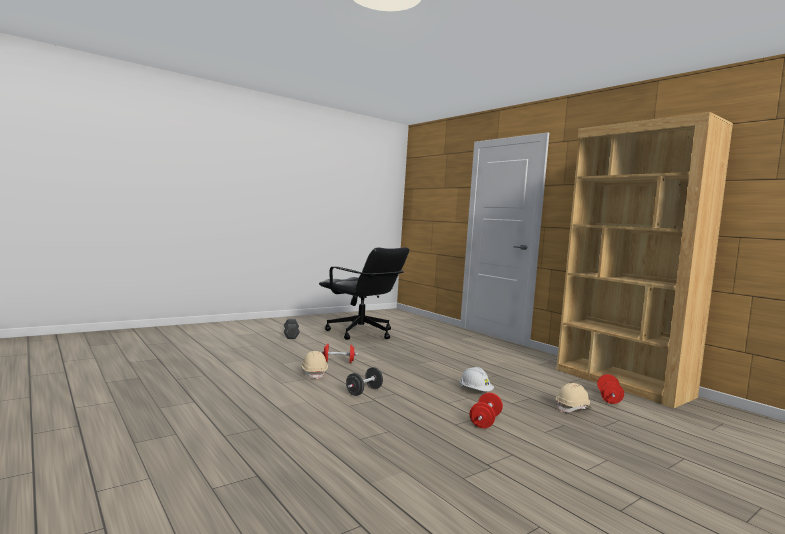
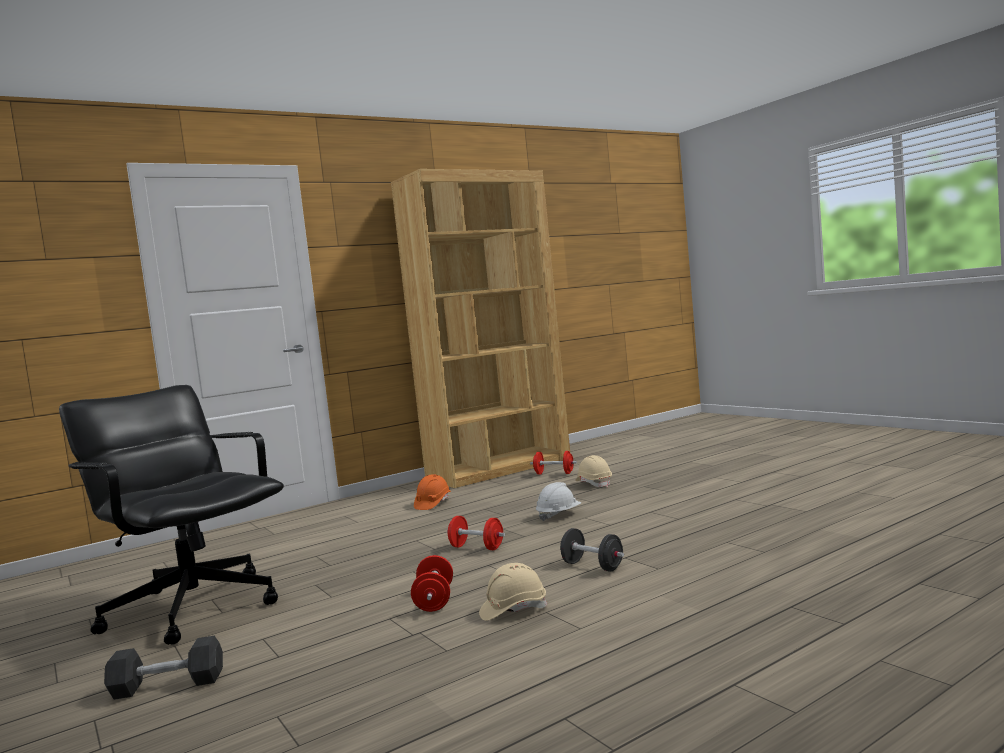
camera: 85 degrees left, 0 degrees up
black office chair [319,247,409,340] -> black office chair turned 90 degrees counterclockwise [59,385,284,645]
red dumbbell [470,393,503,428] -> red dumbbell moved to [447,516,505,550]
none -> orange hard hat [414,474,451,510]

